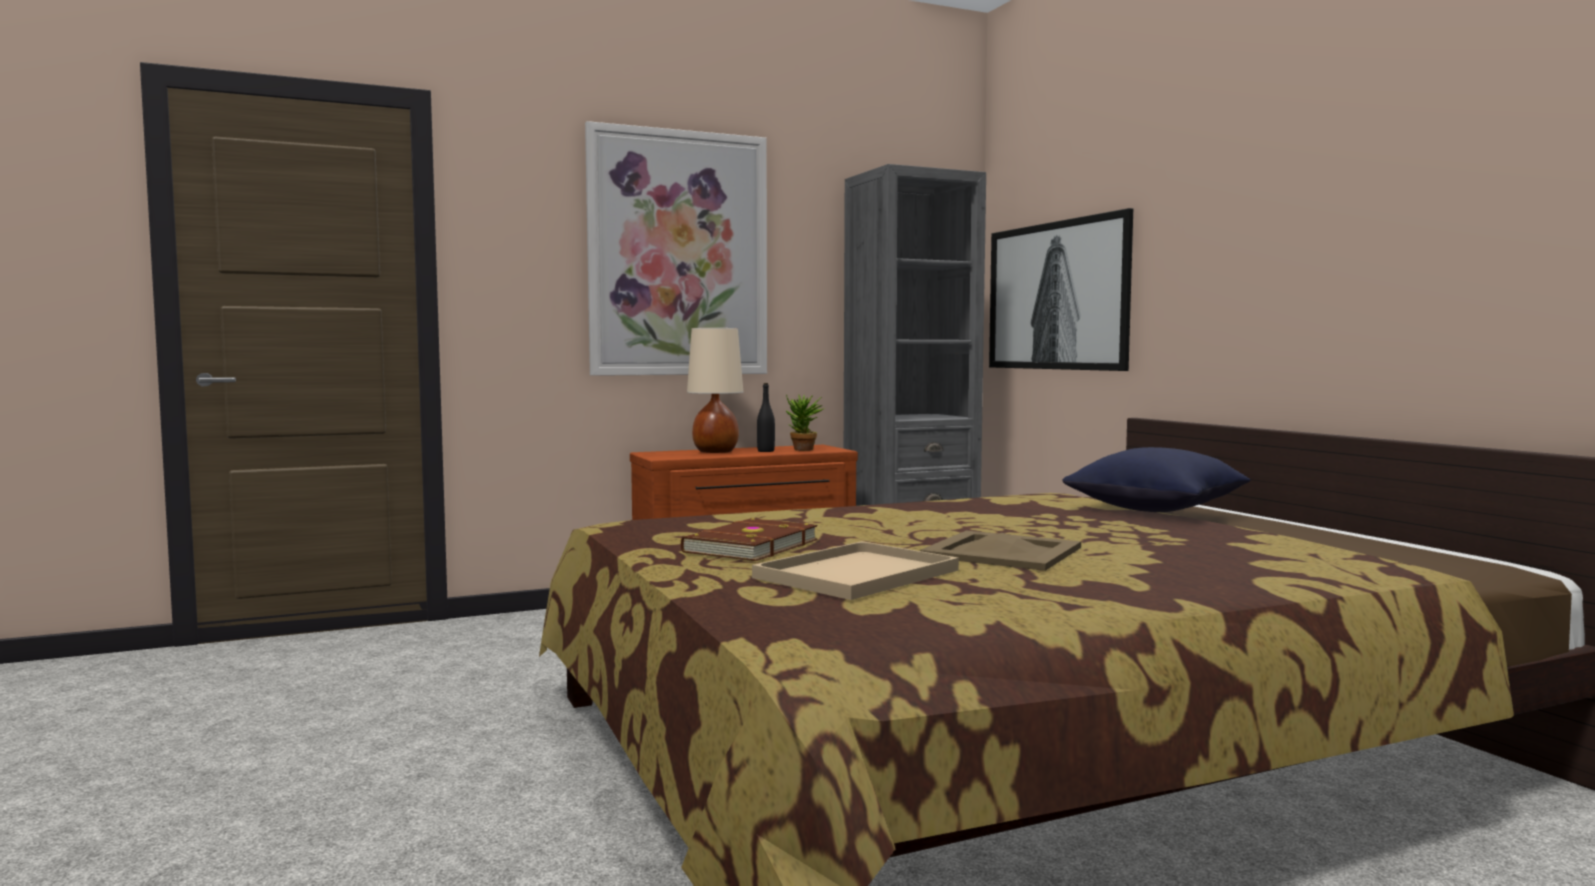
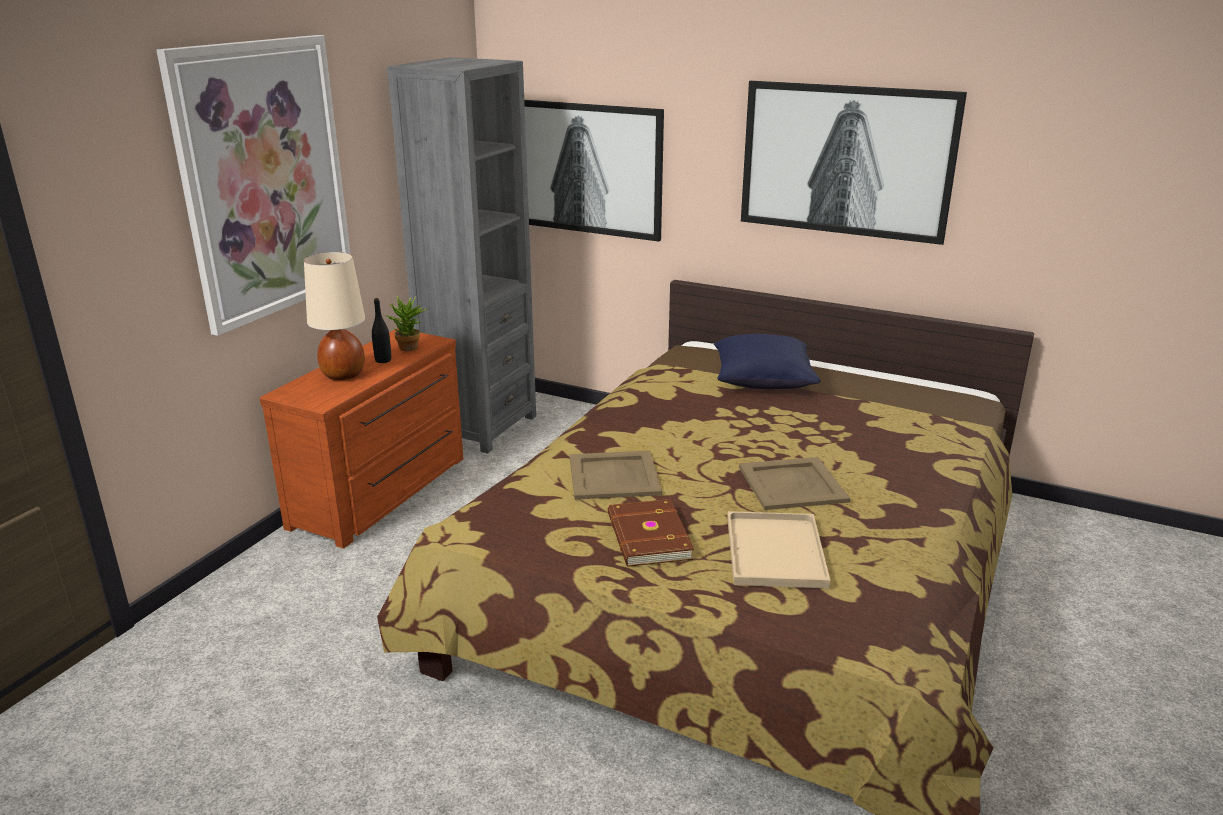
camera: 40 degrees left, 20 degrees up
none -> beige tray [570,451,662,500]
none -> picture [741,81,967,245]

